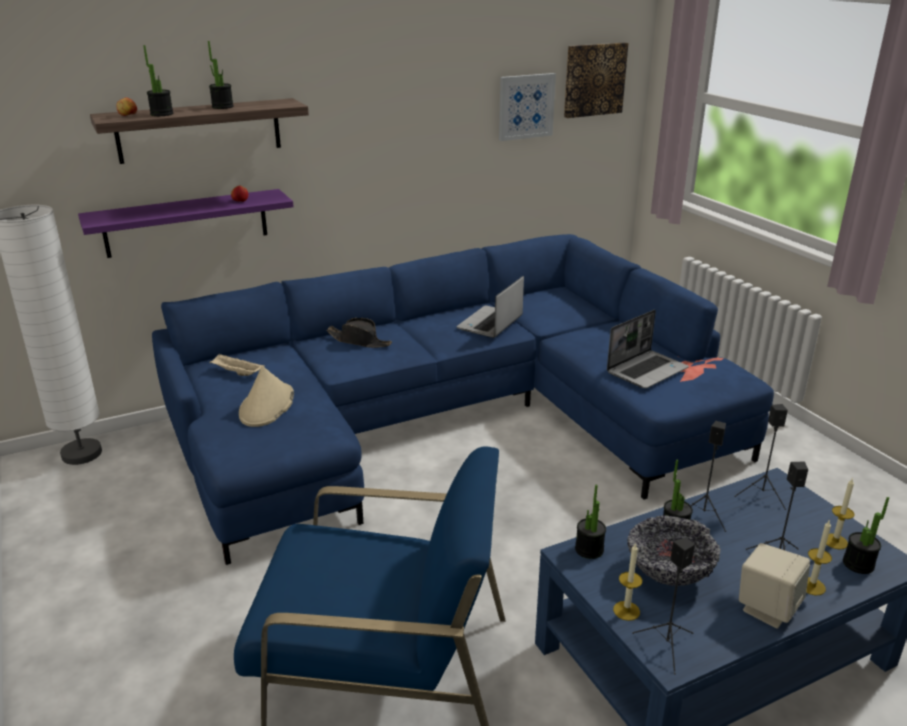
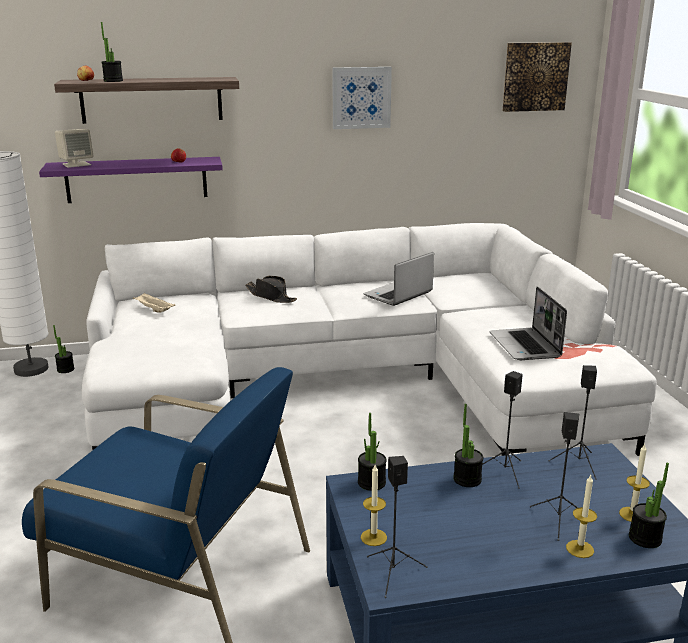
camera: 15 degrees right, 5 degrees down
blue sofa [152,234,774,565] -> white sofa [82,223,657,456]
potted plant [208,41,234,109] -> potted plant moved to [53,325,75,373]
beige hat [239,366,294,427] -> none
picture [499,73,556,141] -> picture moved to [332,67,392,129]
laptop [607,310,689,388] -> laptop turned 105 degrees clockwise [489,286,567,360]
bowl [627,515,721,586] -> none
beige speaker [739,543,810,629] -> beige speaker moved to [55,129,94,168]

